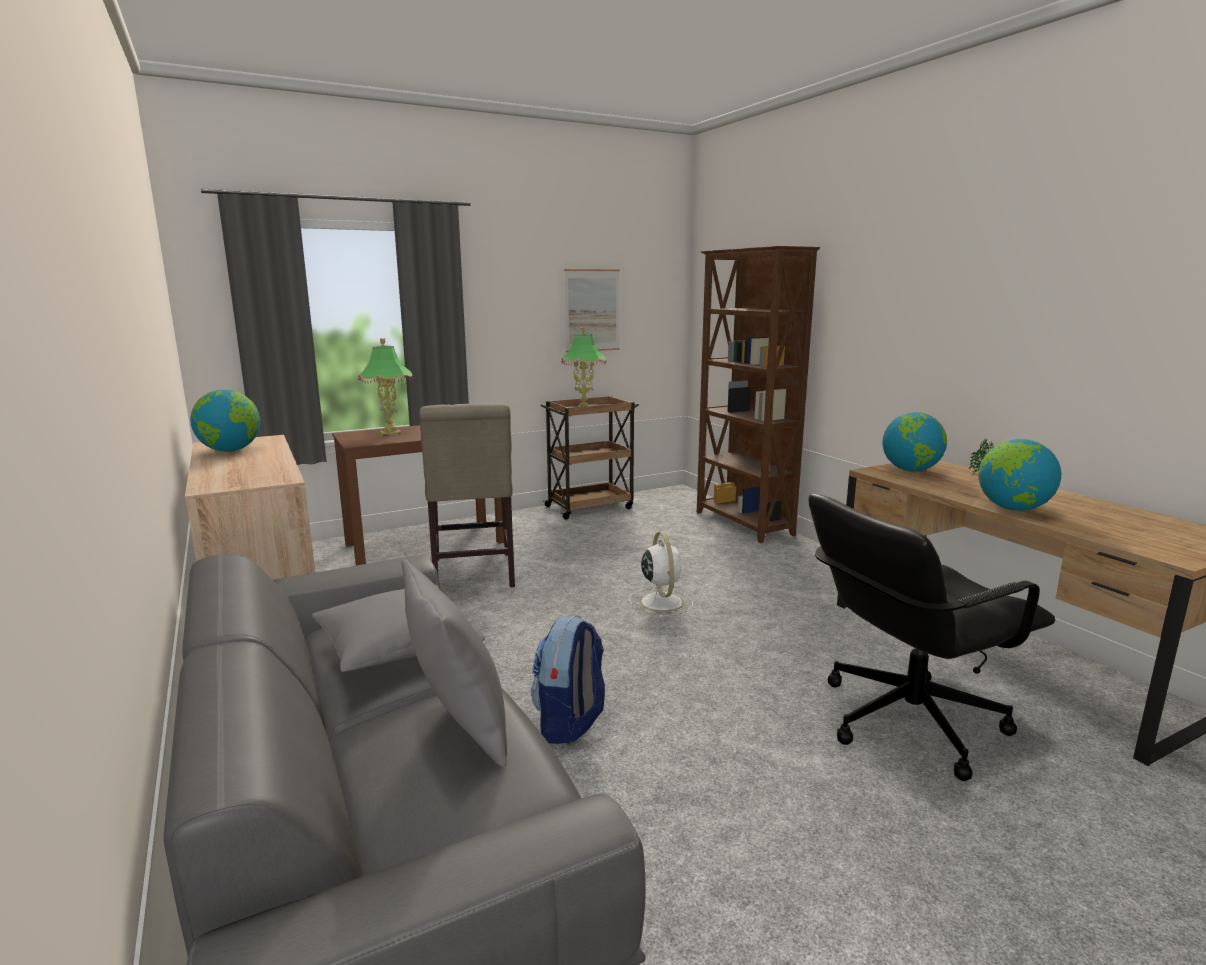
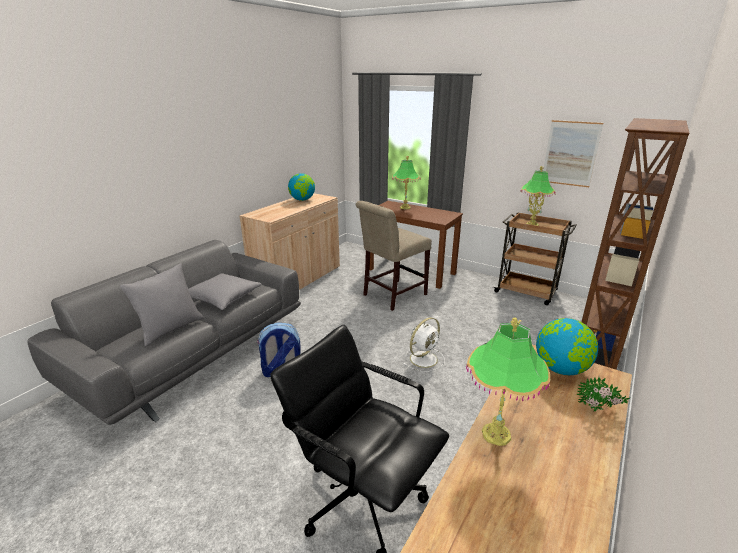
camera: 60 degrees right, 10 degrees up
globe [978,439,1061,511] -> table lamp [466,317,550,446]

